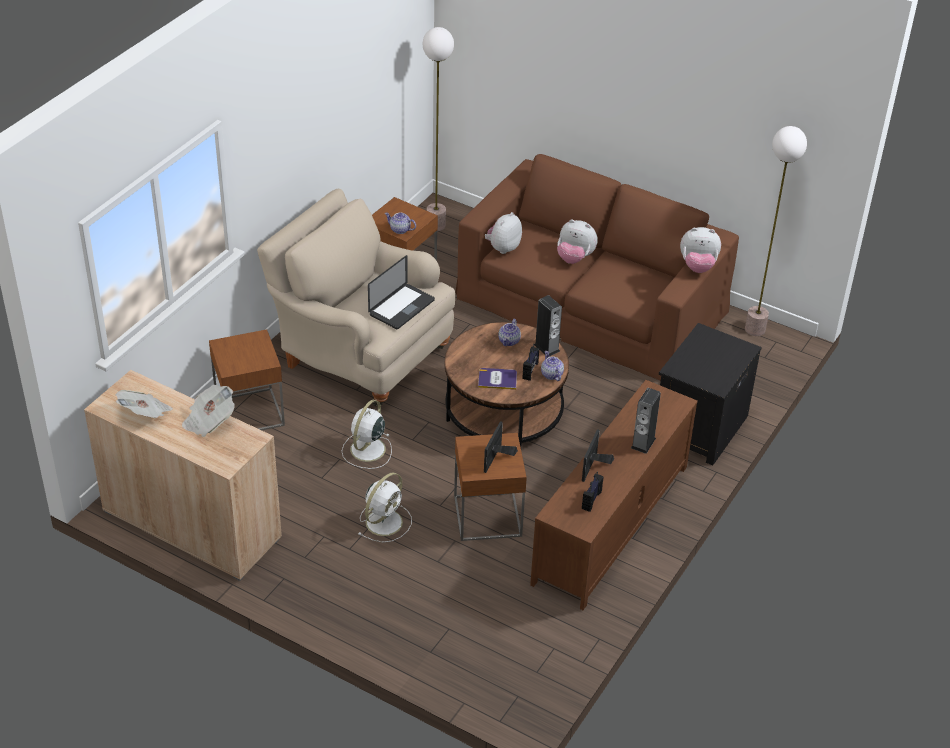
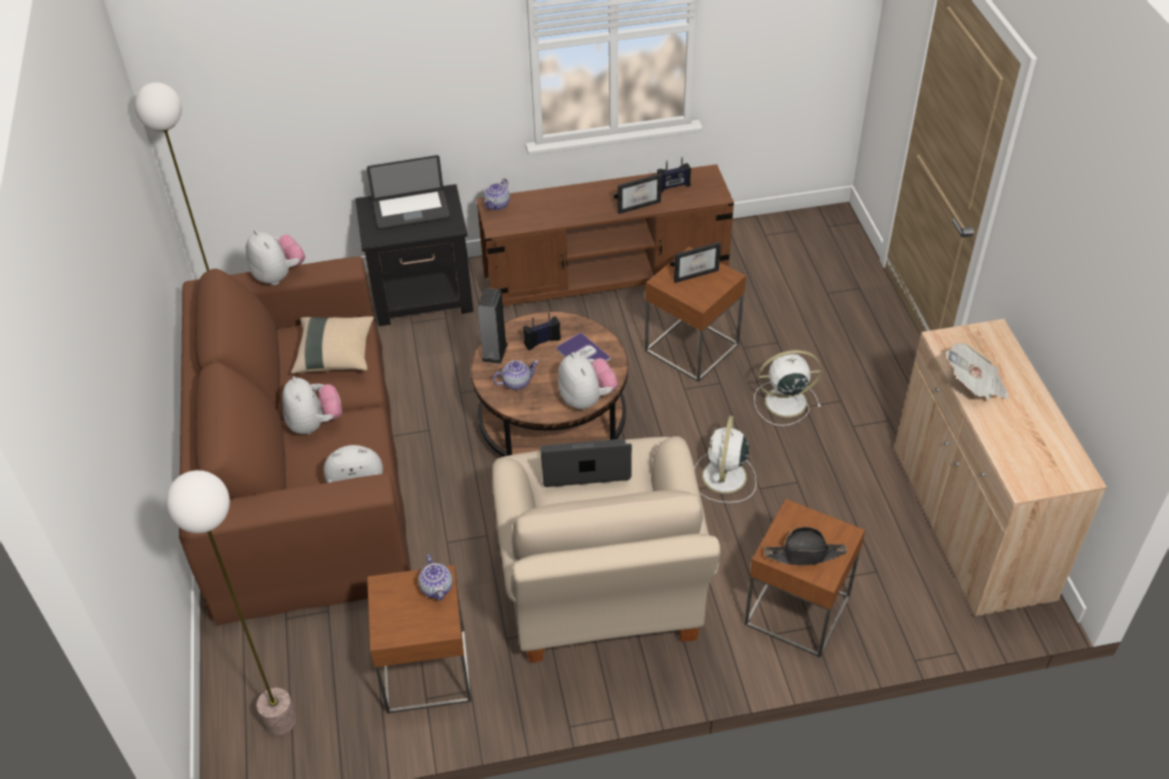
camera: 130 degrees left, 5 degrees up
newspaper [116,390,173,418] -> none
white fan [342,400,392,469] -> white fan turned 120 degrees clockwise [694,416,757,503]
teapot [541,351,564,381] -> teapot moved to [484,178,510,210]
speaker [631,388,661,454] -> none
none -> beige pillow [291,316,374,374]
none -> laptop [367,155,450,230]
none -> plush toy [558,352,618,410]
none -> black hat [764,527,847,565]

